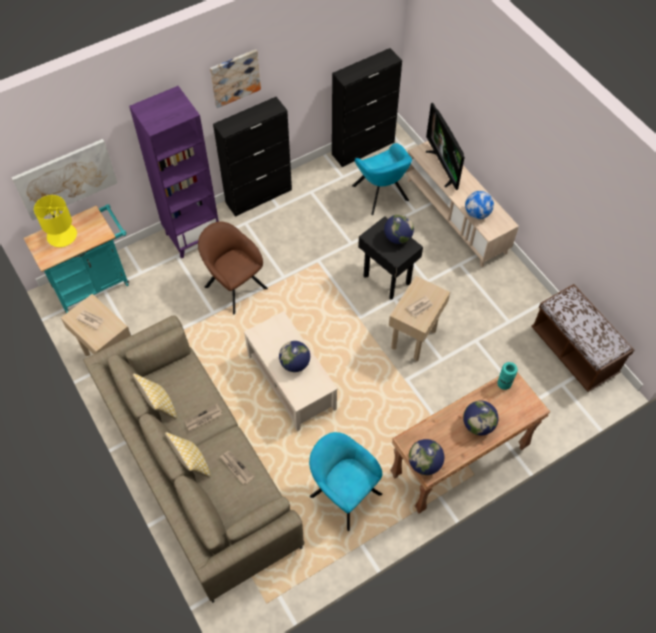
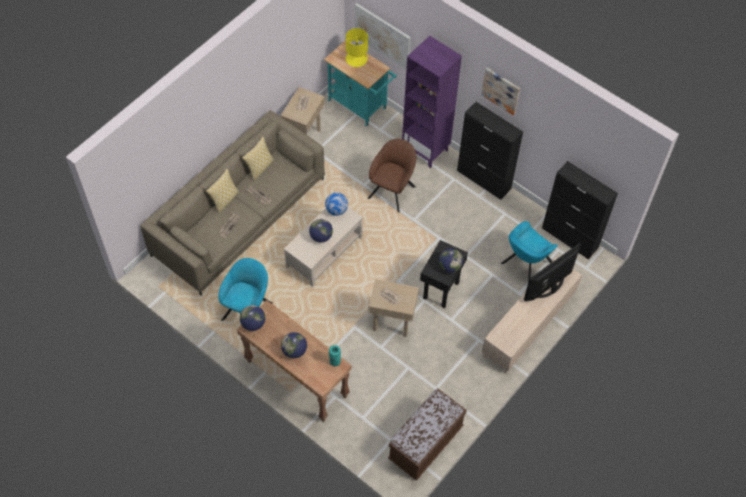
camera: 70 degrees right, 0 degrees up
globe [465,191,494,219] -> globe moved to [325,192,348,216]

